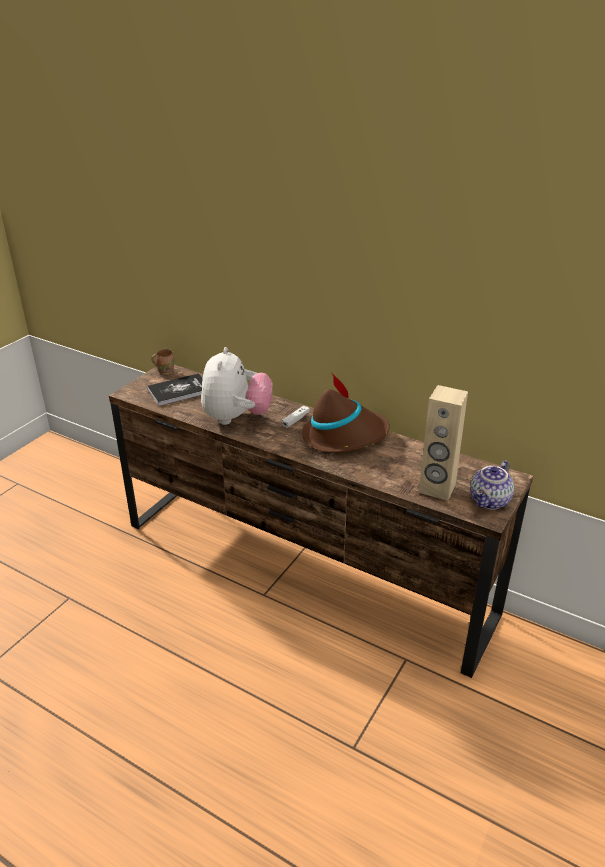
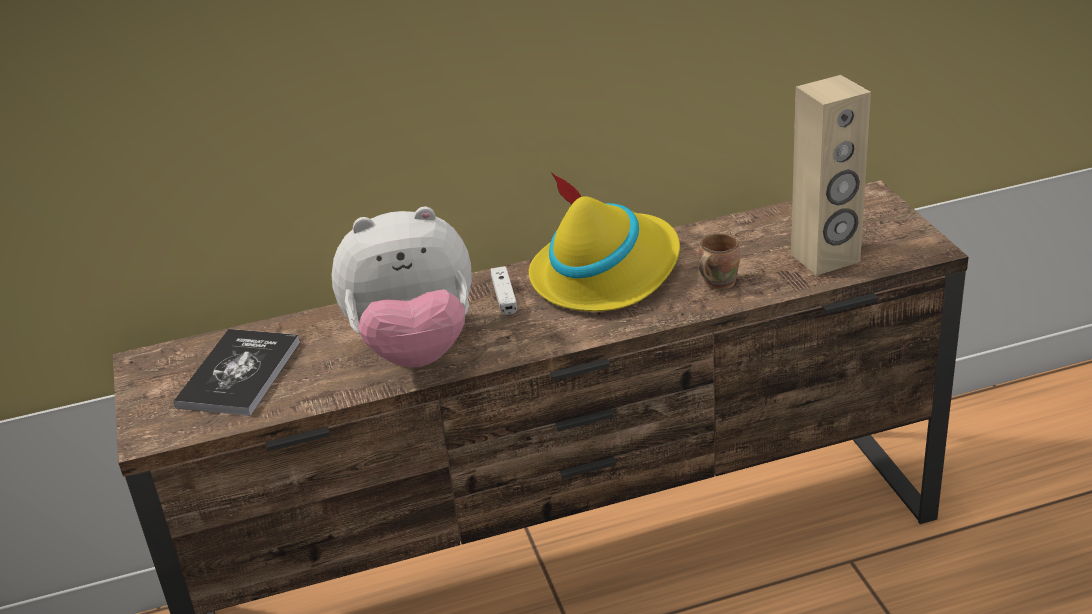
camera: 45 degrees left, 0 degrees up
brown mug [151,349,174,375] -> brown mug moved to [699,233,740,290]
plush toy [201,347,273,425] -> plush toy turned 120 degrees clockwise [332,207,472,368]
brown hat [302,372,390,453] -> yellow hat [529,172,680,312]
teapot [470,460,514,510] -> none

